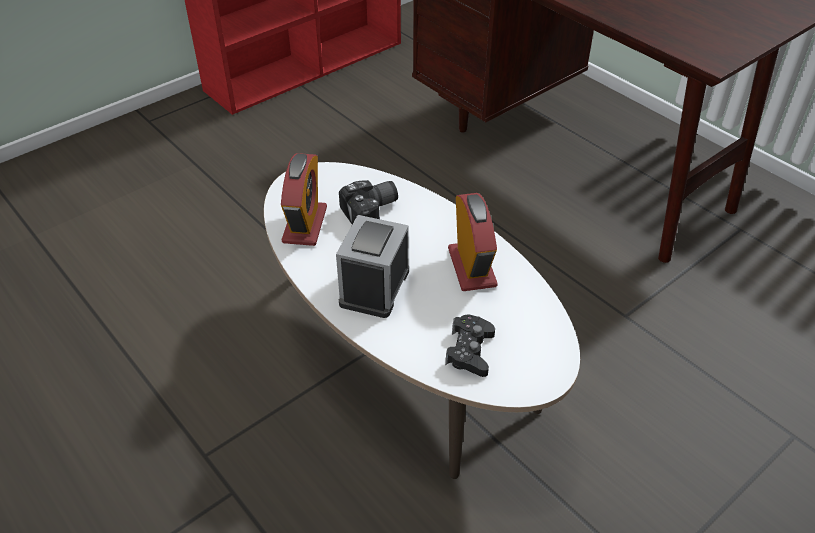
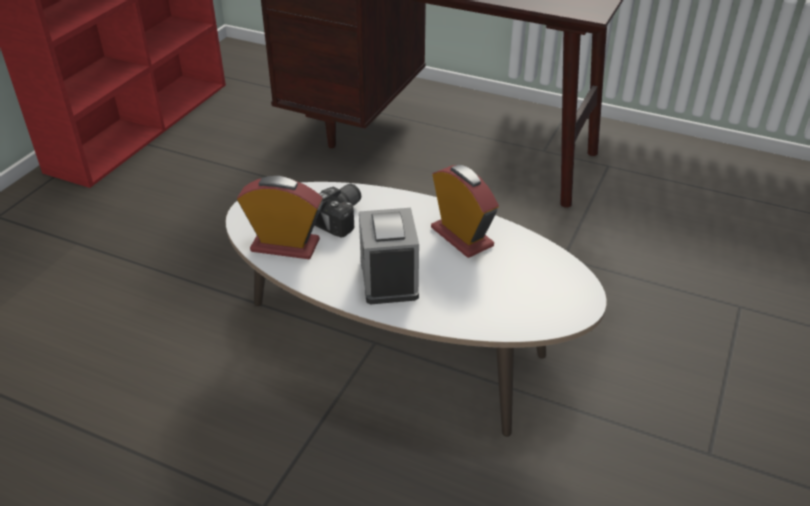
camera: 25 degrees left, 5 degrees down
alarm clock [281,153,327,246] -> alarm clock turned 60 degrees counterclockwise [237,176,323,259]
black game controller [445,315,495,377] -> none

